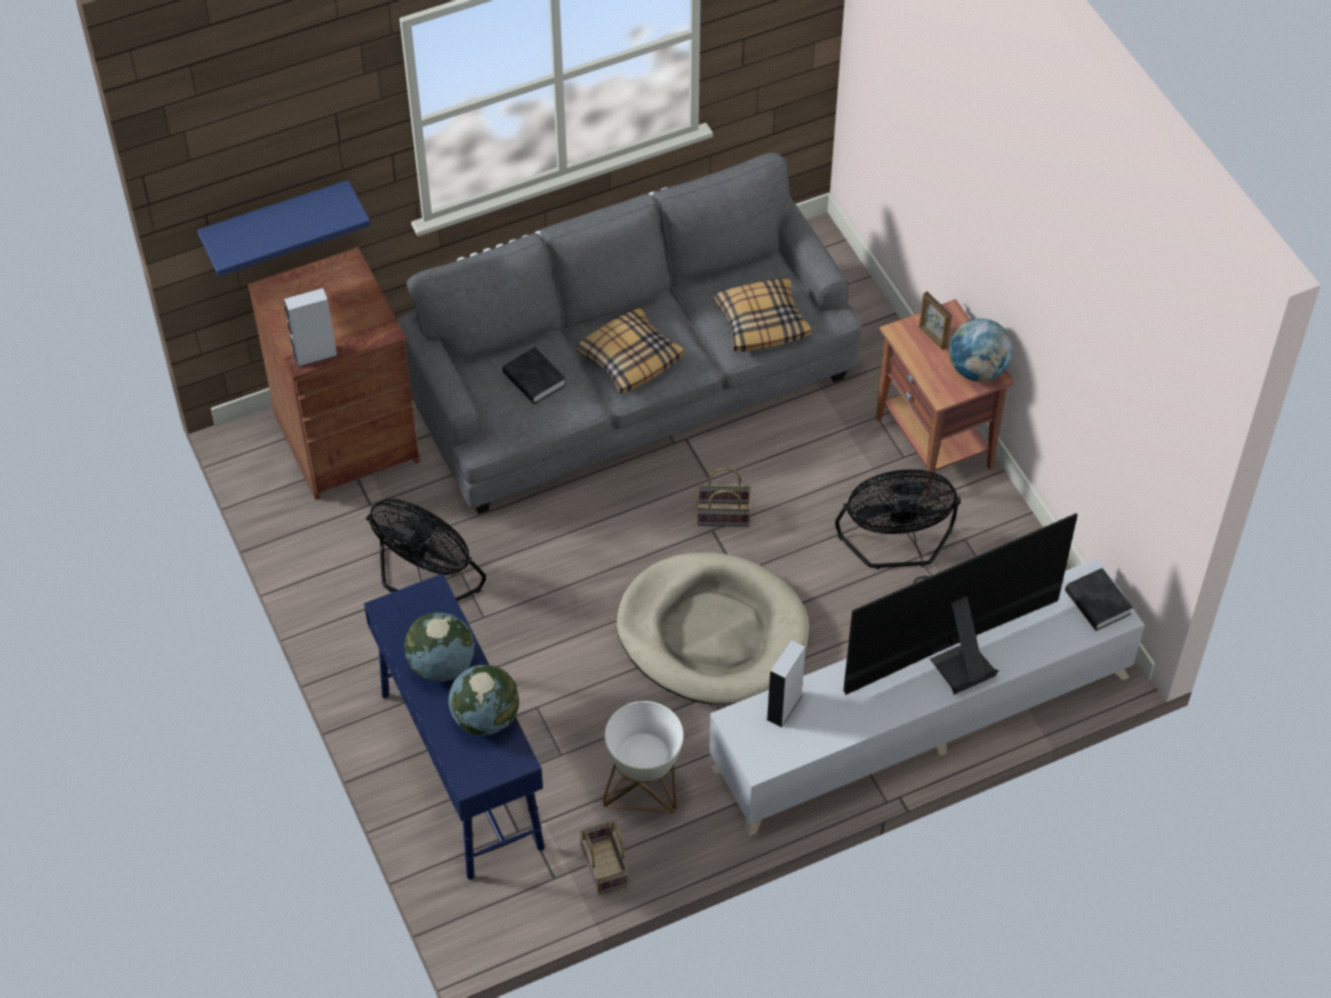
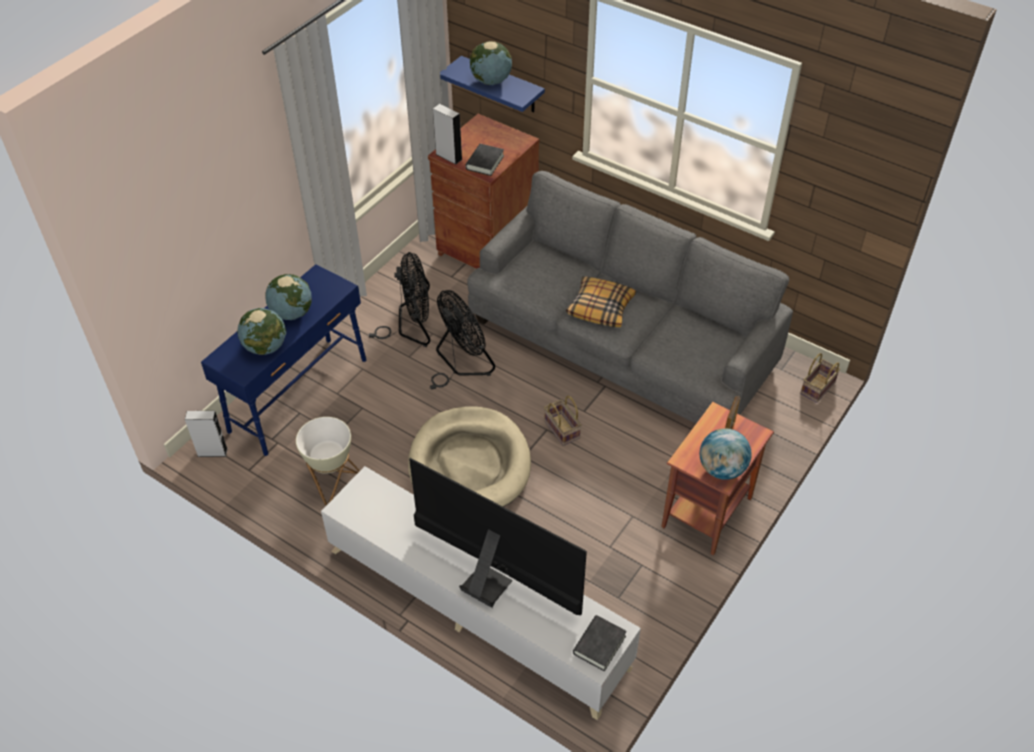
camera: 60 degrees right, 5 degrees down
black book [503,347,566,404] -> black book moved to [465,144,504,176]
basket [579,821,628,895] -> basket moved to [800,353,840,403]
pillow [713,278,811,352] -> none
grey speaker [767,640,806,727] -> grey speaker moved to [185,411,228,457]
black fan [835,469,961,583] -> black fan moved to [429,290,495,390]
none -> globe [470,41,512,85]

